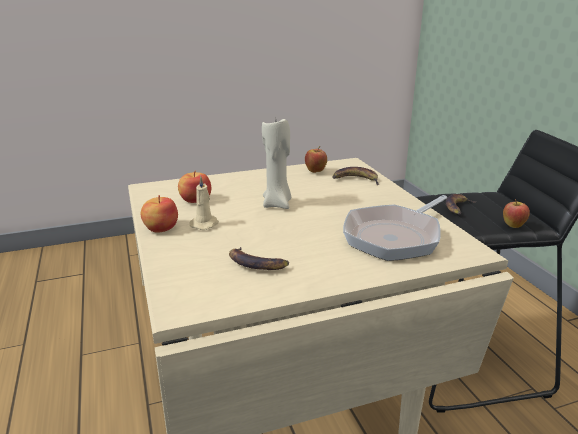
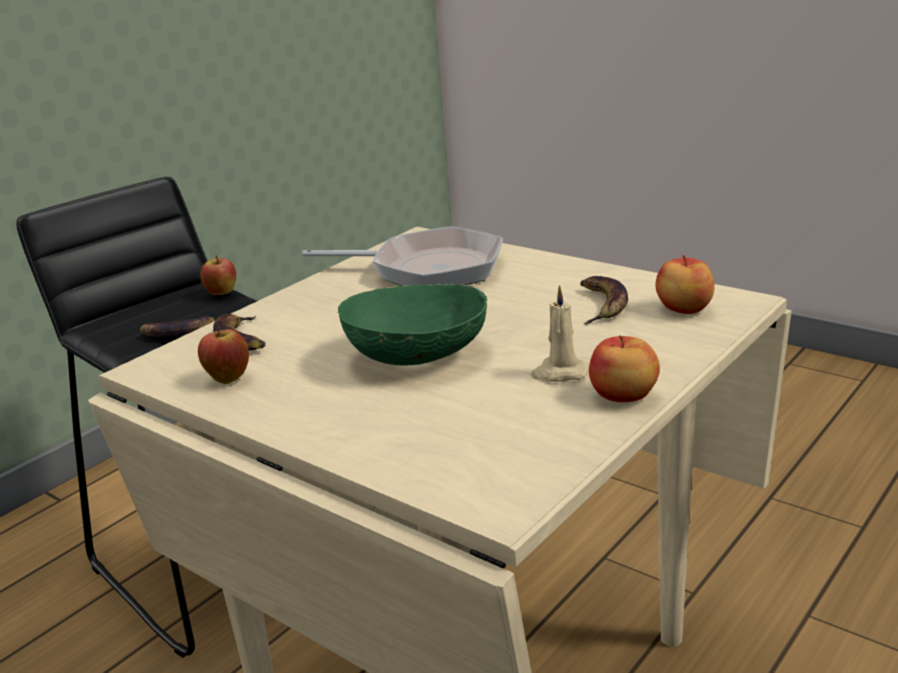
camera: 120 degrees left, 0 degrees up
apple [178,171,211,203] -> apple moved to [656,255,714,314]
beige candle [262,118,291,209] -> green bowl [337,284,488,366]

